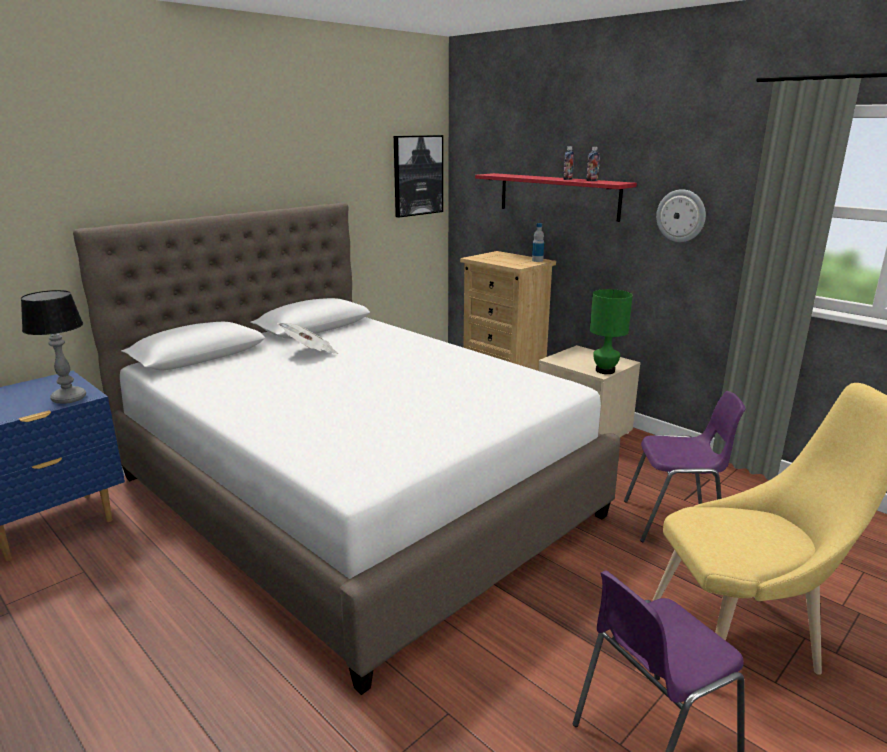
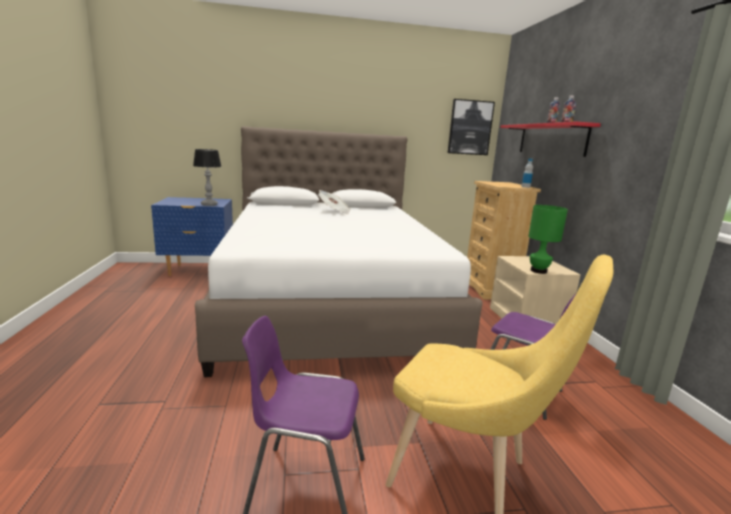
camera: 35 degrees right, 5 degrees down
wall clock [656,189,706,242] -> none

